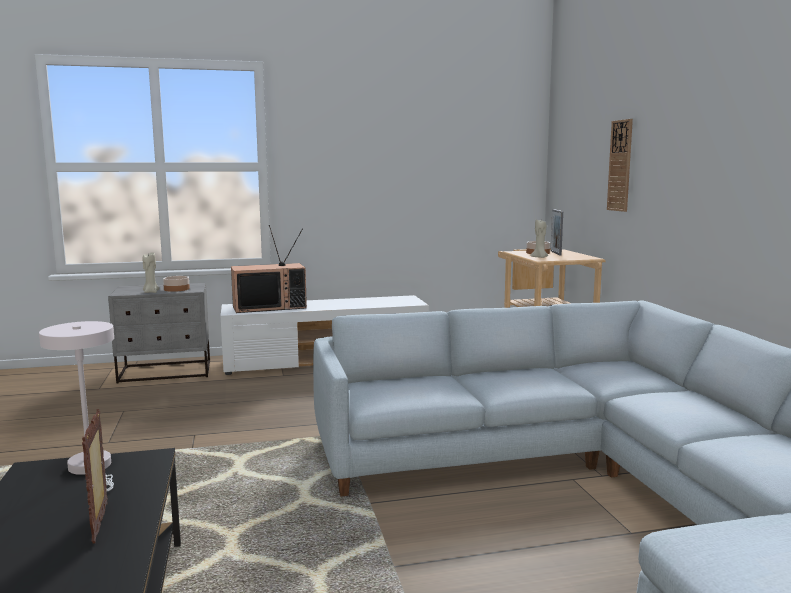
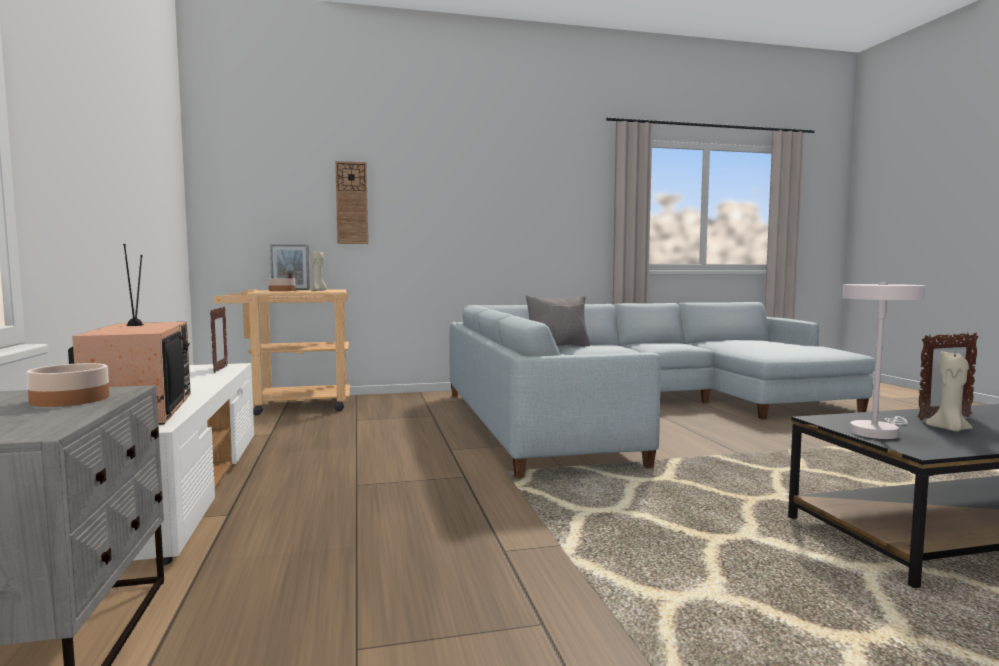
camera: 90 degrees left, 5 degrees down
beige candle [143,252,159,293] -> beige candle moved to [926,349,973,432]
none -> picture frame [210,307,228,373]
none -> grey pillow [526,295,590,346]

